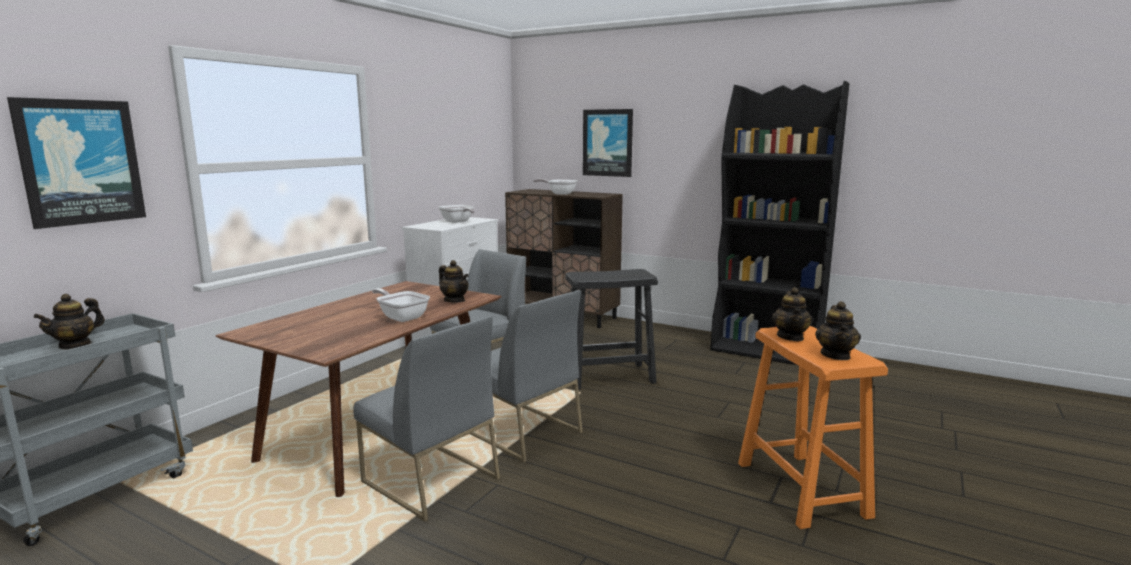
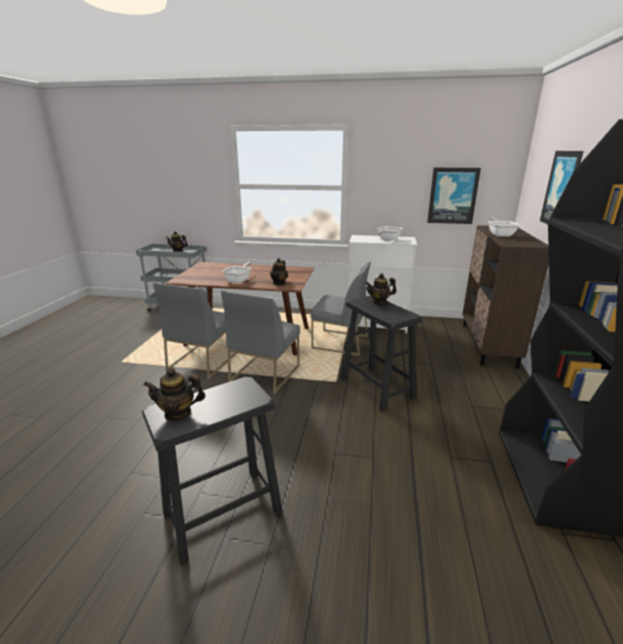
camera: 70 degrees right, 10 degrees up
picture [7,97,146,229] -> picture moved to [427,168,481,224]
orange stool [738,326,888,529] -> black stool [142,377,283,565]
teapot [772,287,813,341] -> teapot moved to [365,273,397,305]

